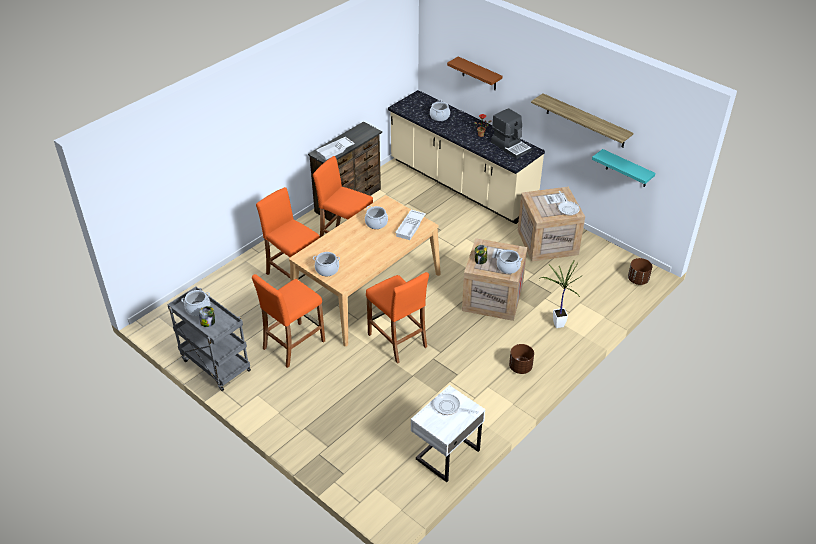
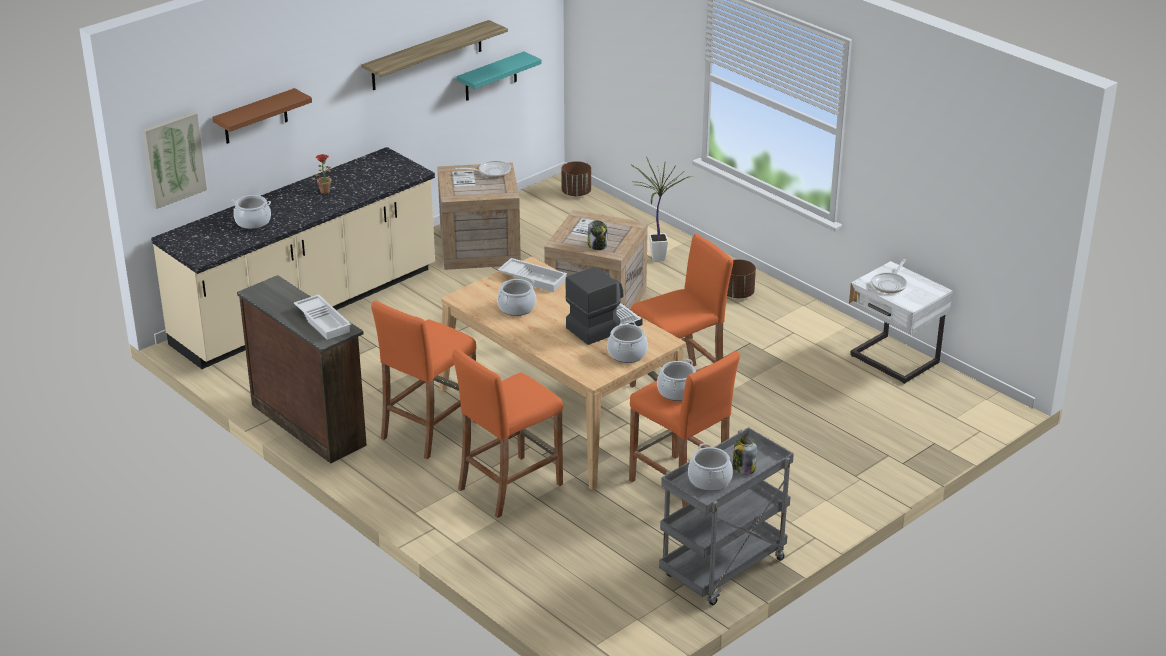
camera: 85 degrees left, 10 degrees down
coffee machine [491,108,532,159] -> coffee machine moved to [565,267,643,345]
cooking pot [497,250,522,274] -> cooking pot moved to [657,358,696,401]
none -> picture [143,112,207,209]

